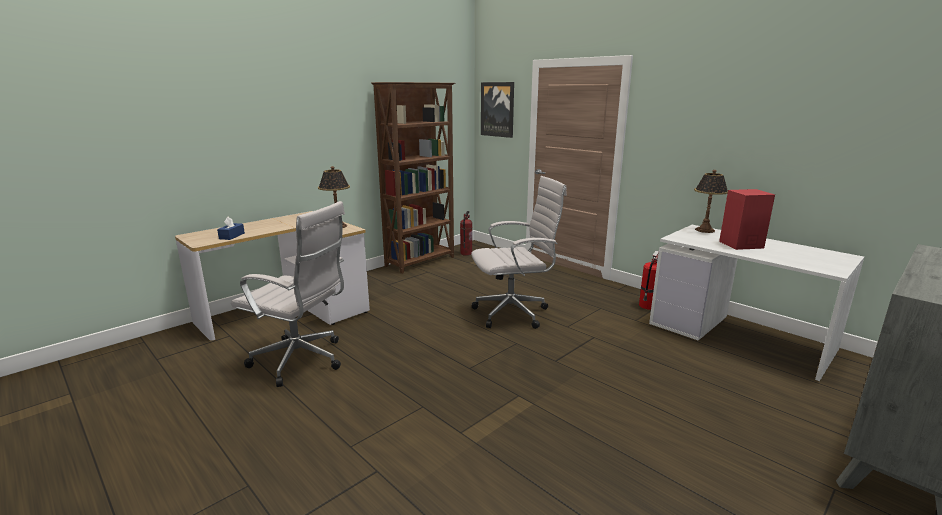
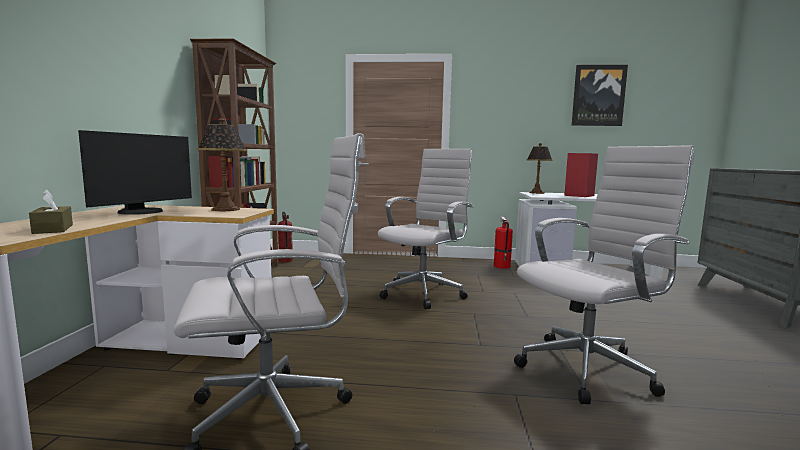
camera: 40 degrees left, 10 degrees down
blue tissue box [217,217,245,240] -> brown tissue box [29,189,73,234]
picture [481,82,514,138] -> picture moved to [572,65,628,126]
none -> monitor [78,130,192,215]
none -> white office chair [514,145,694,404]

